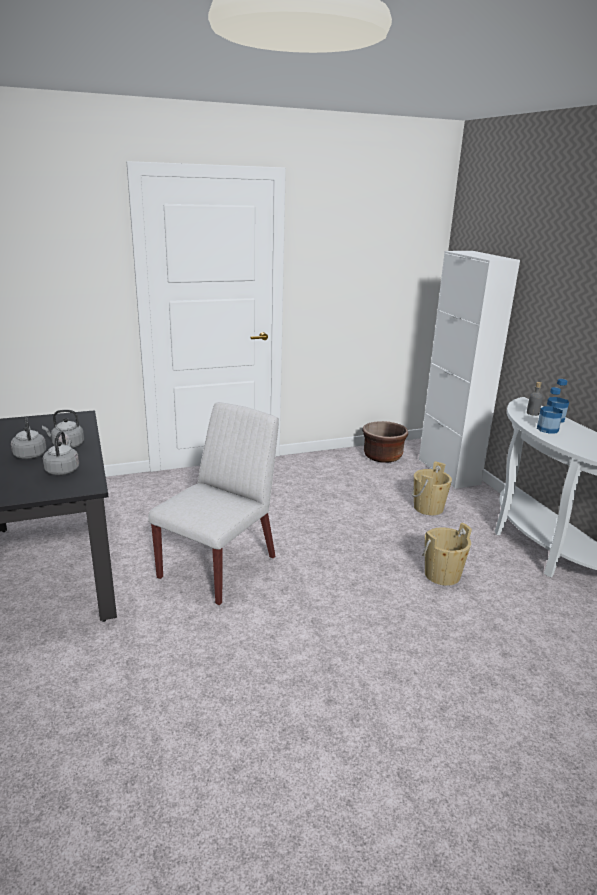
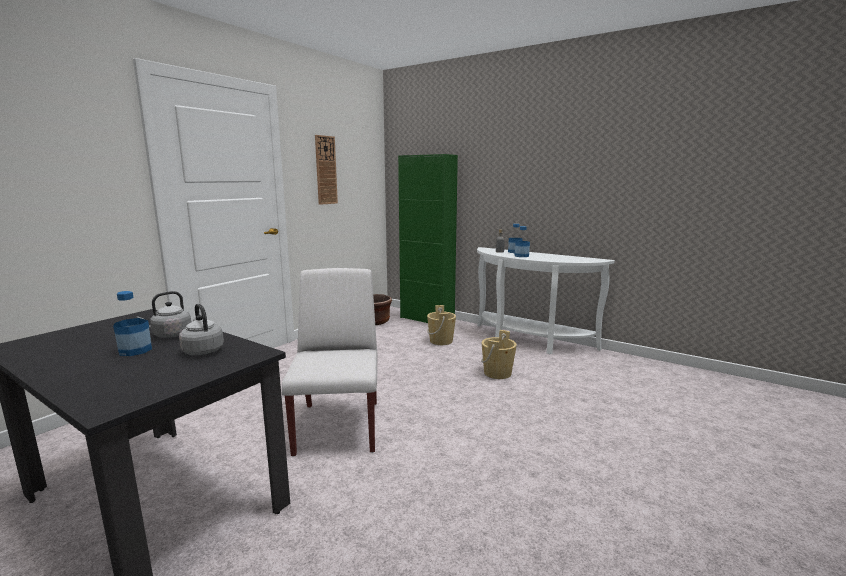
camera: 35 degrees left, 10 degrees down
grey kettle [11,417,46,459] -> bottle [113,291,152,356]
white cabinet [419,251,520,489] -> green cabinet [398,154,458,323]
none -> wall clock [315,135,338,205]

